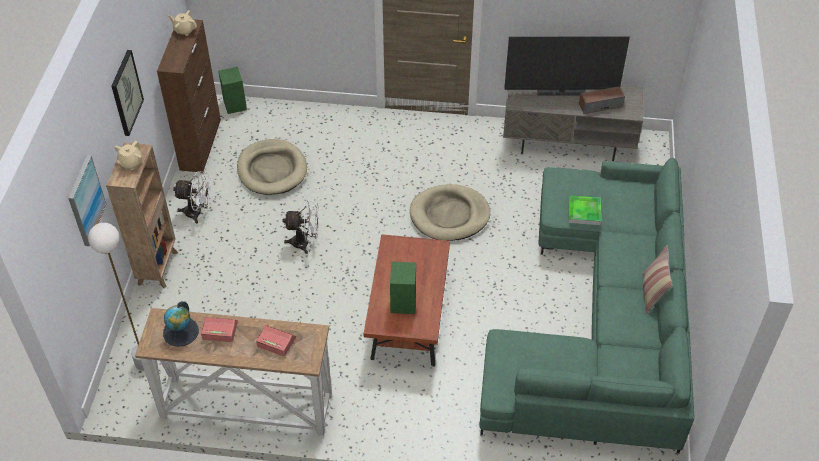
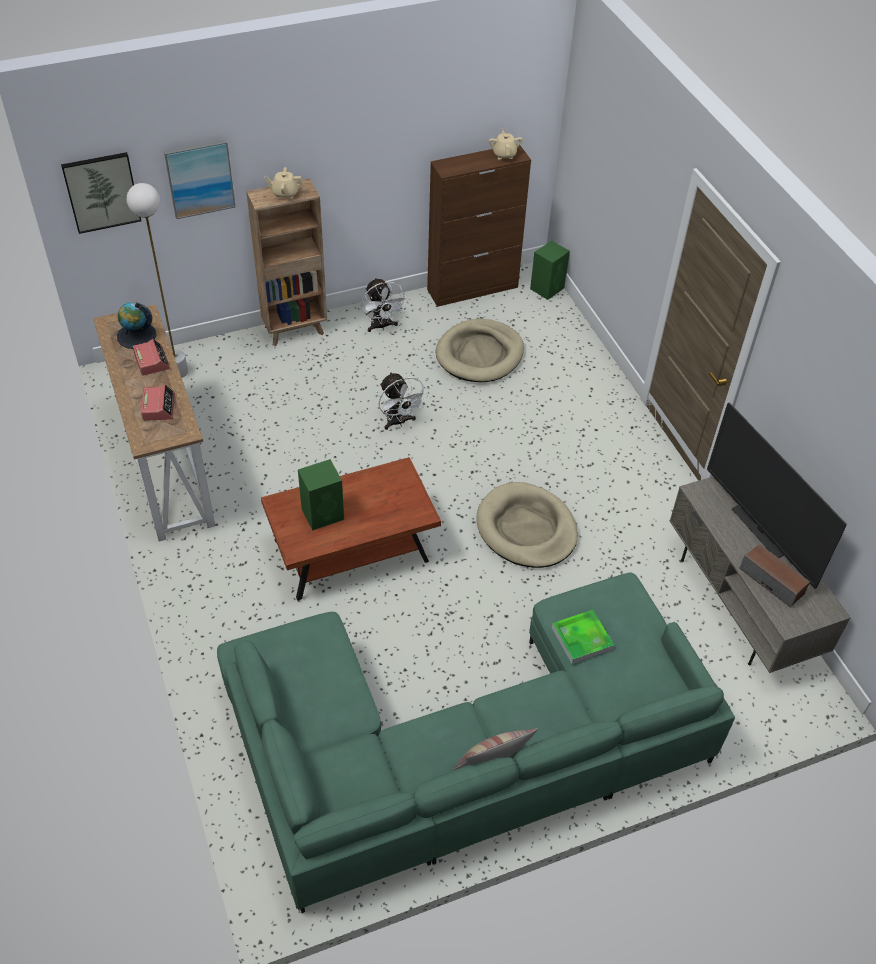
camera: 60 degrees right, 0 degrees up
picture [111,50,144,136] -> picture moved to [61,152,141,234]

